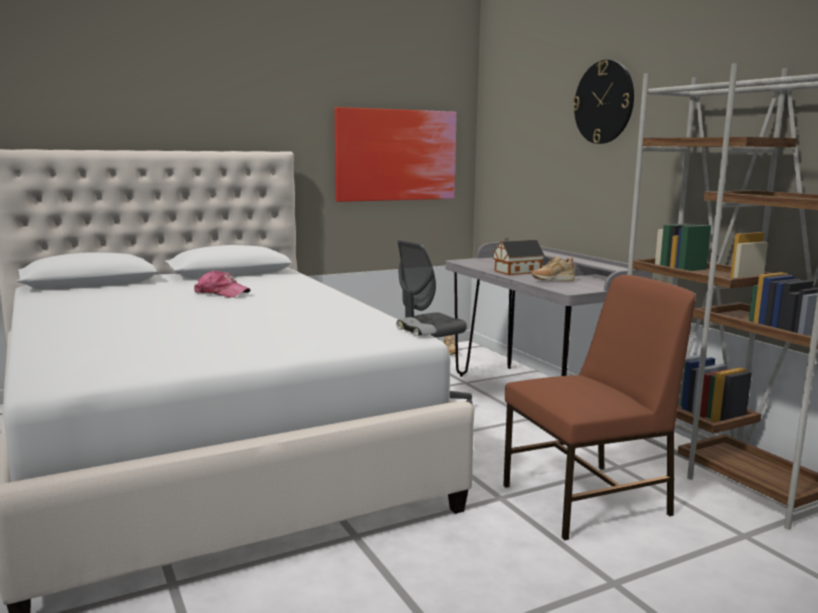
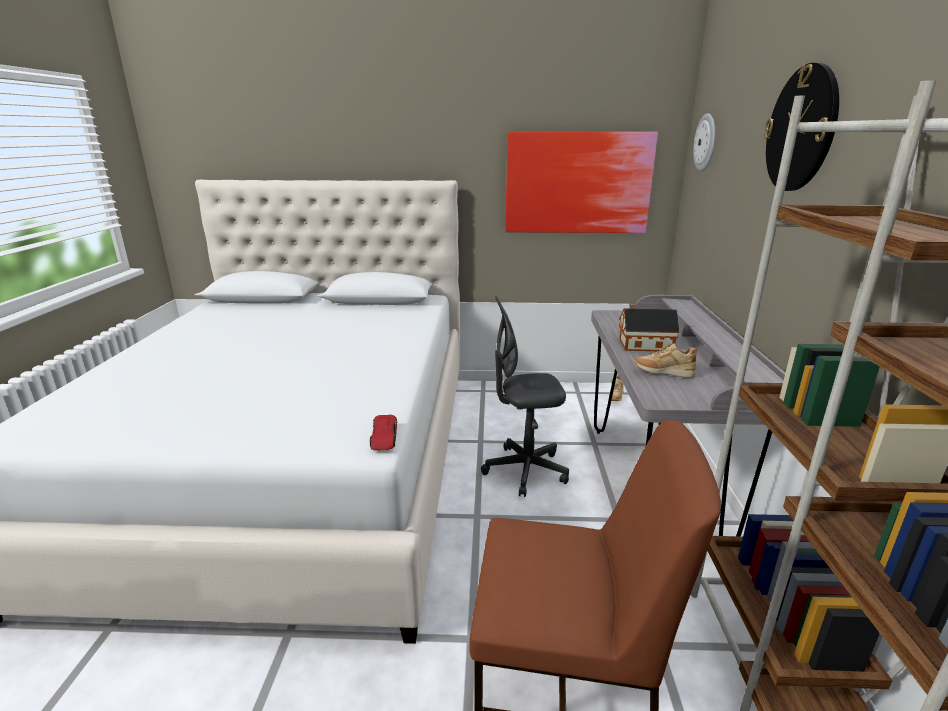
camera: 30 degrees right, 10 degrees up
cap [194,270,250,298] -> none
grey toy car [396,317,437,336] -> red toy car [370,415,397,450]
none -> wall clock [693,113,715,171]

